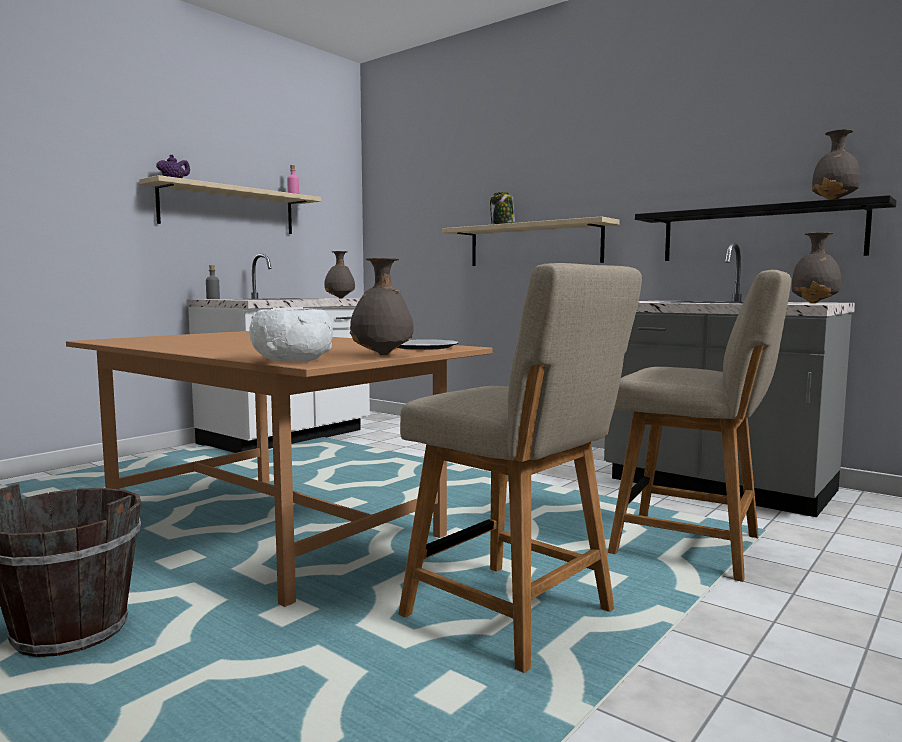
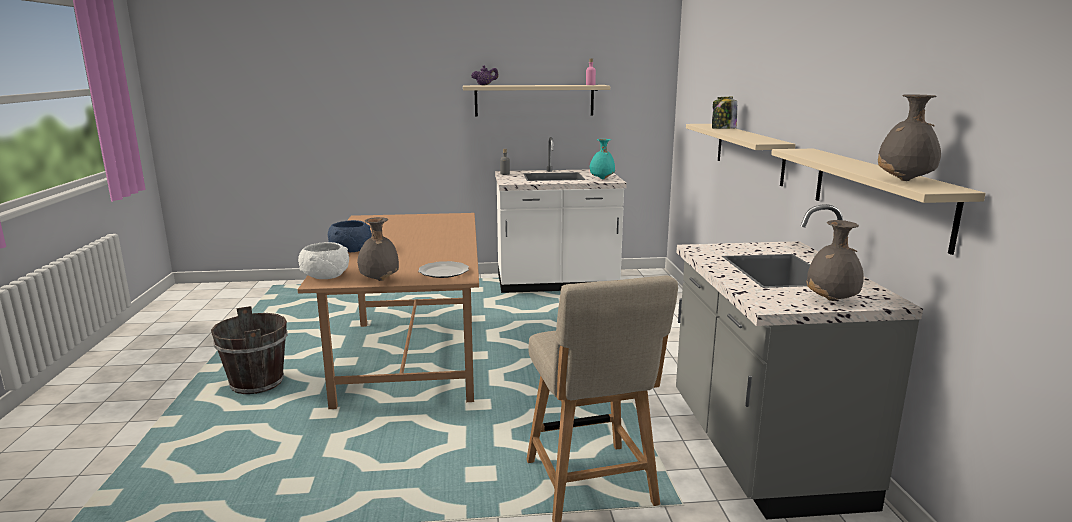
camera: 45 degrees right, 10 degrees up
grey vase [324,251,355,298] -> turquoise vase [590,139,615,179]
beige chair [398,263,642,673] -> none
black shelf [635,195,896,261] -> beige shelf [771,149,986,255]
none -> blue bowl [328,220,372,252]

